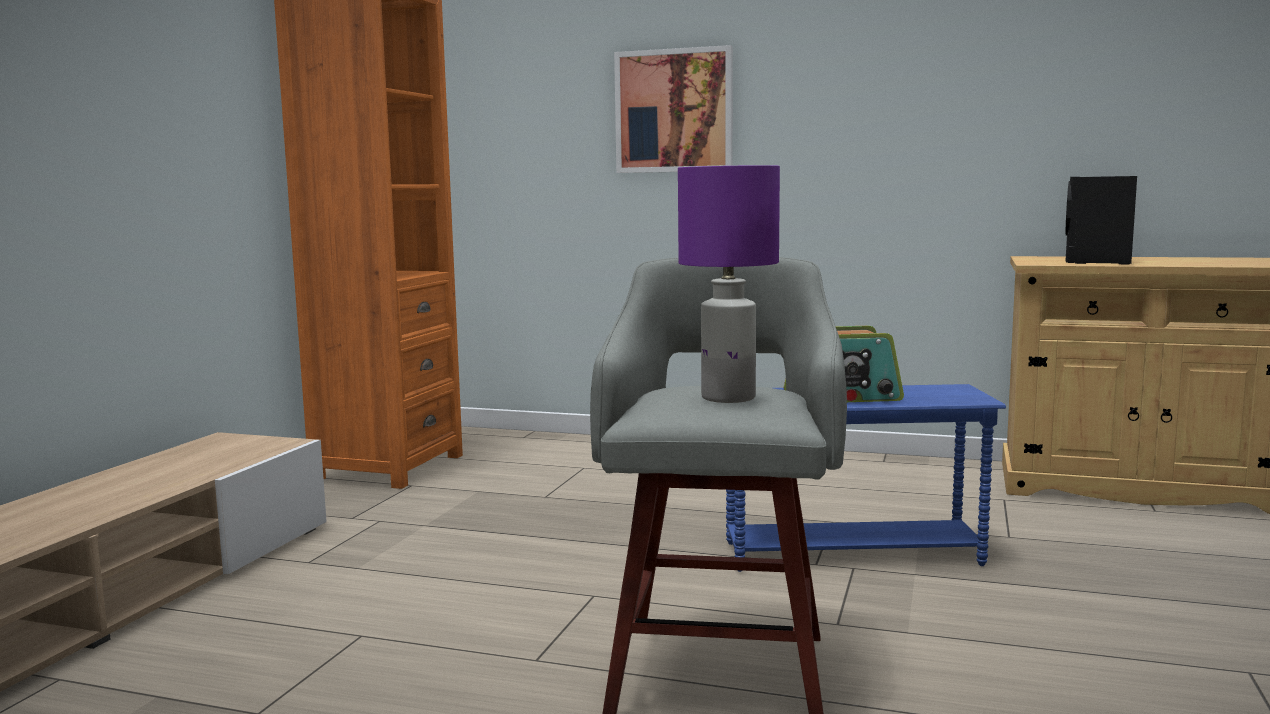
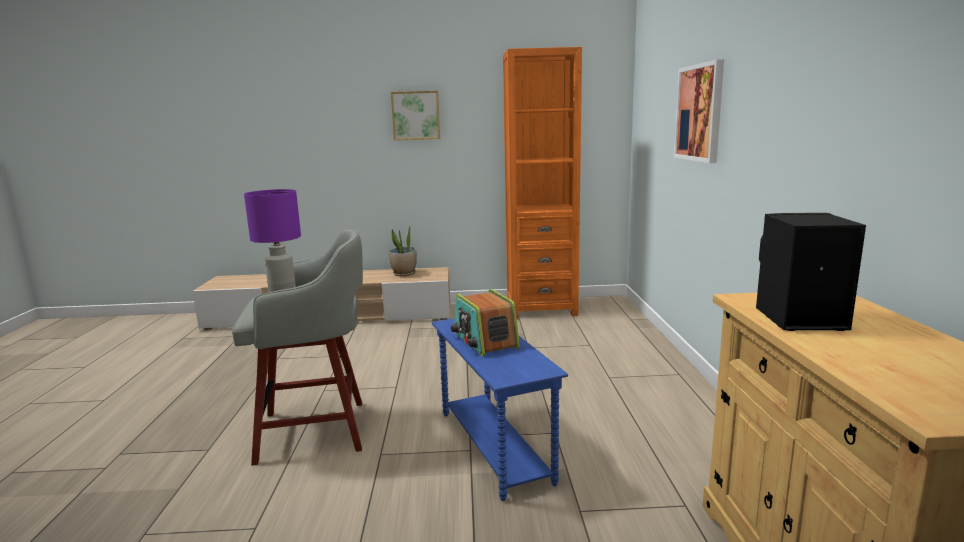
camera: 70 degrees right, 5 degrees up
none -> potted plant [388,226,417,276]
none -> picture [391,91,440,140]

